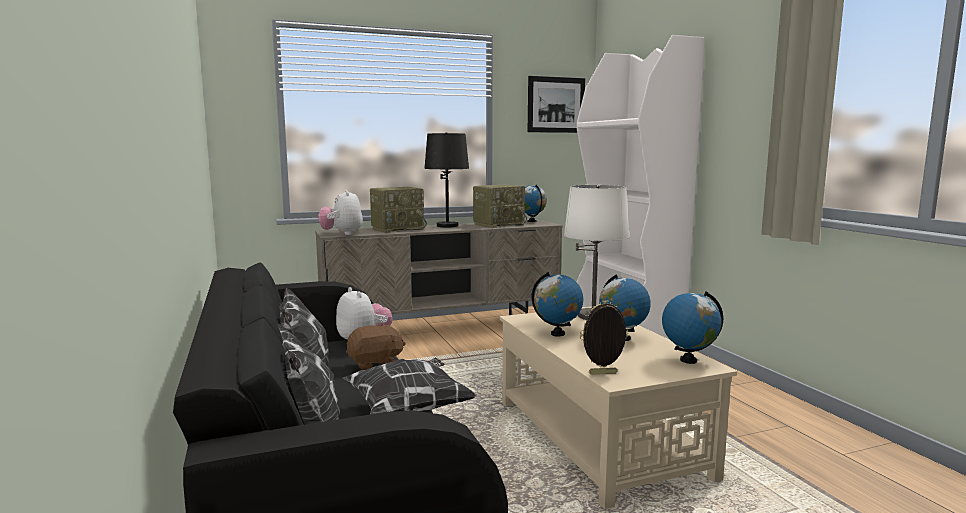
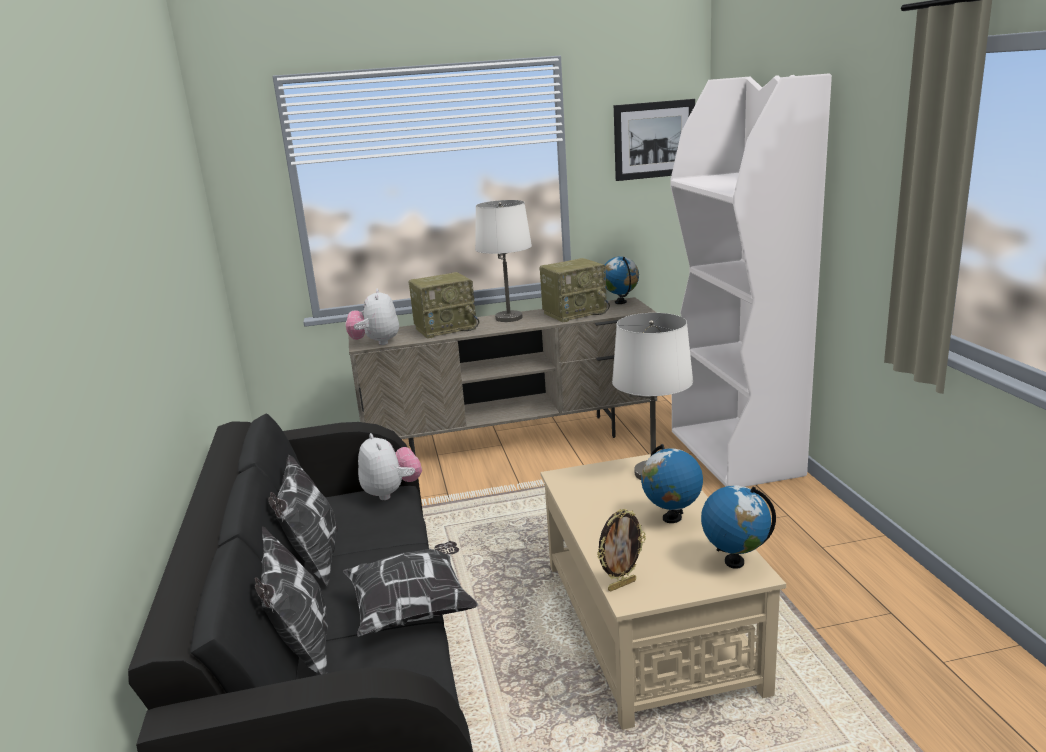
camera: 10 degrees right, 10 degrees up
brown plush toy [346,324,406,370] -> none
black table lamp [424,132,469,228] -> white table lamp [475,200,532,322]
globe [532,272,584,337] -> none
picture frame [580,300,628,375] -> picture frame turned 150 degrees clockwise [597,509,646,592]

